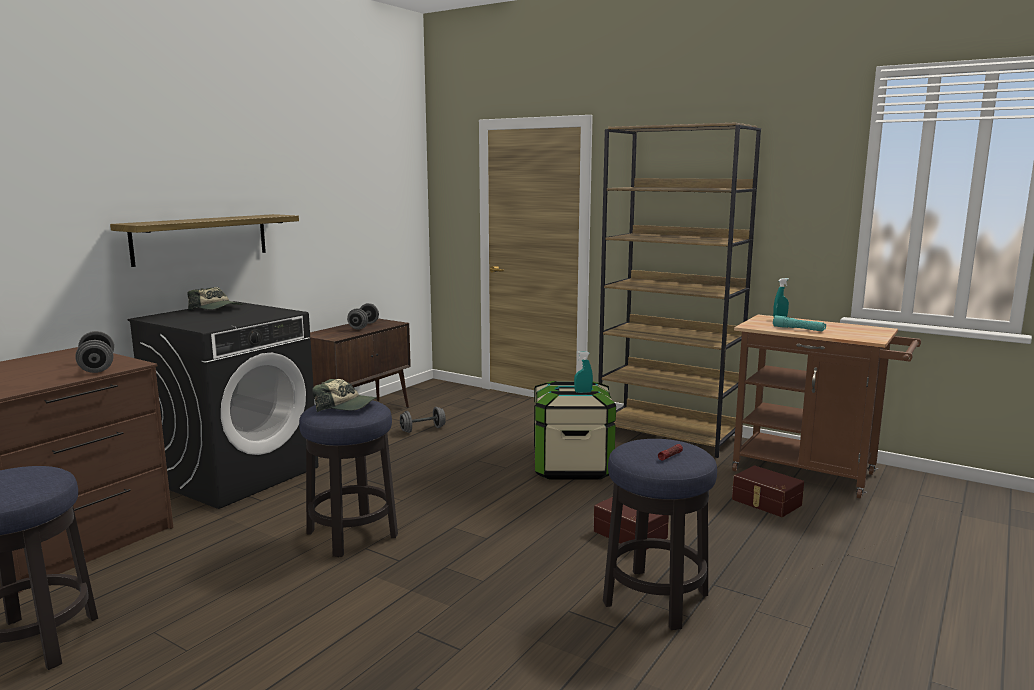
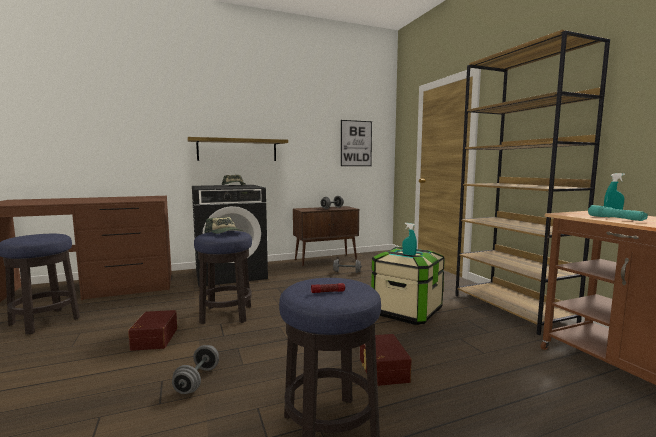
camera: 35 degrees right, 5 degrees down
grey dumbbell [75,331,114,373] -> grey dumbbell moved to [172,345,219,394]
brown storage box [732,465,804,517] -> brown storage box moved to [128,310,177,351]
none -> picture [341,120,372,166]

